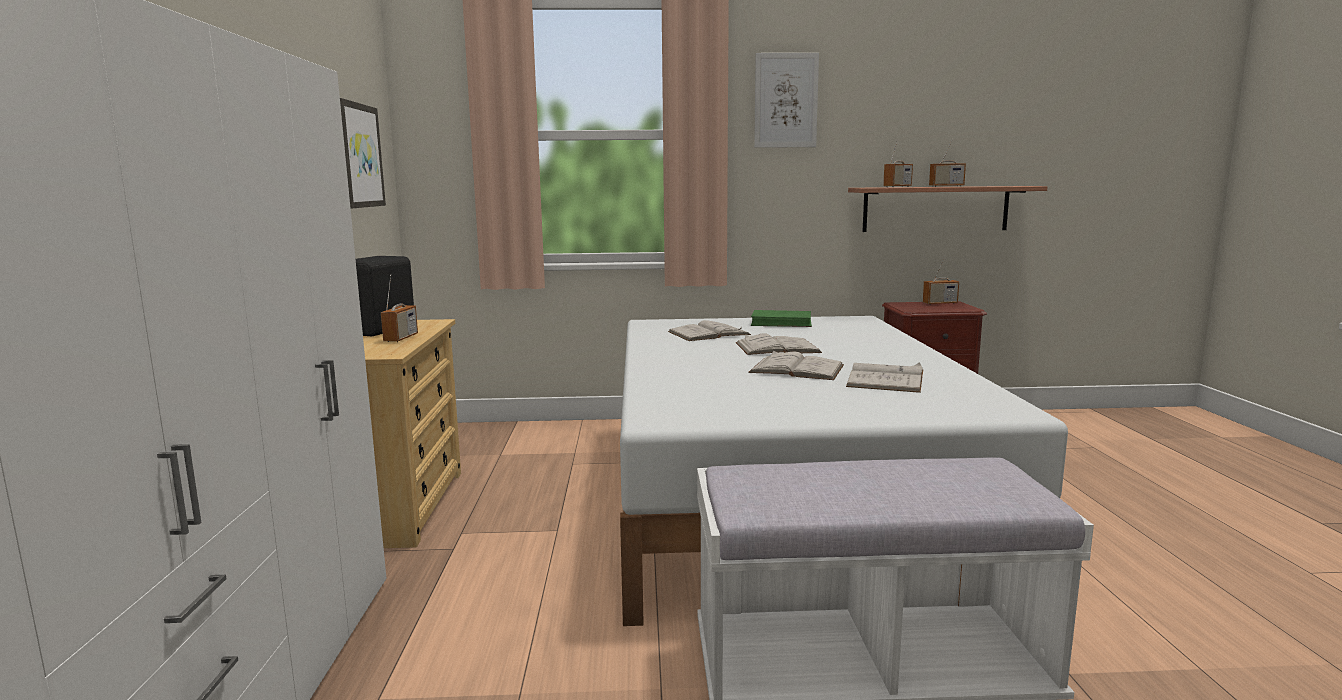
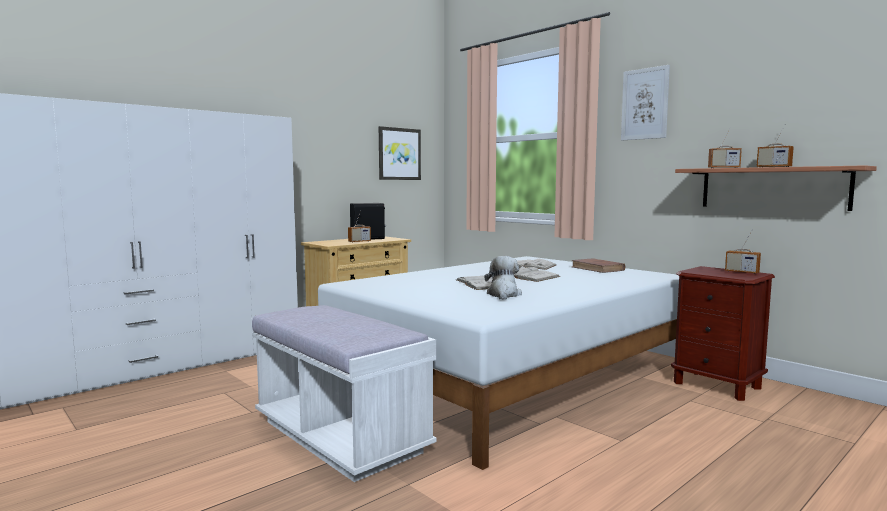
camera: 50 degrees right, 5 degrees down
green book [751,310,812,327] -> brown book [571,258,625,273]
white book [846,363,923,393] -> plush toy [484,256,522,300]

